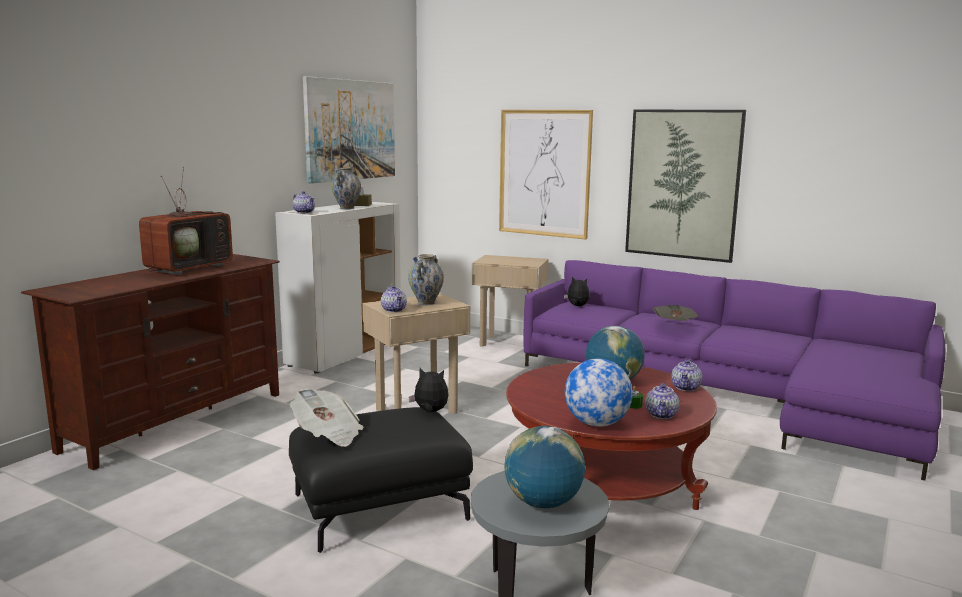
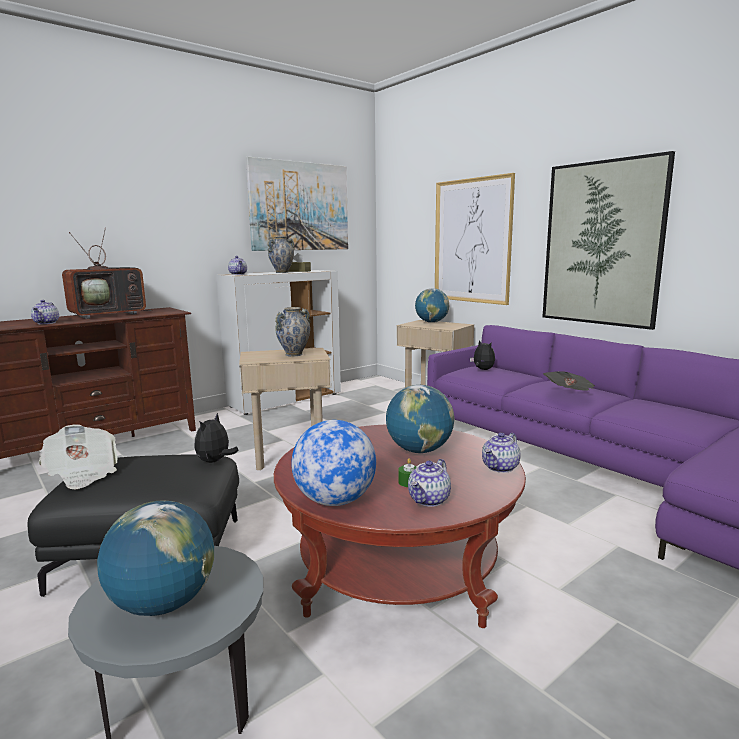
camera: 20 degrees right, 0 degrees up
teapot [381,286,407,312] -> teapot moved to [31,300,59,324]
plush toy [409,368,449,412] -> plush toy turned 105 degrees counterclockwise [194,413,239,463]
none -> globe [415,288,449,323]

